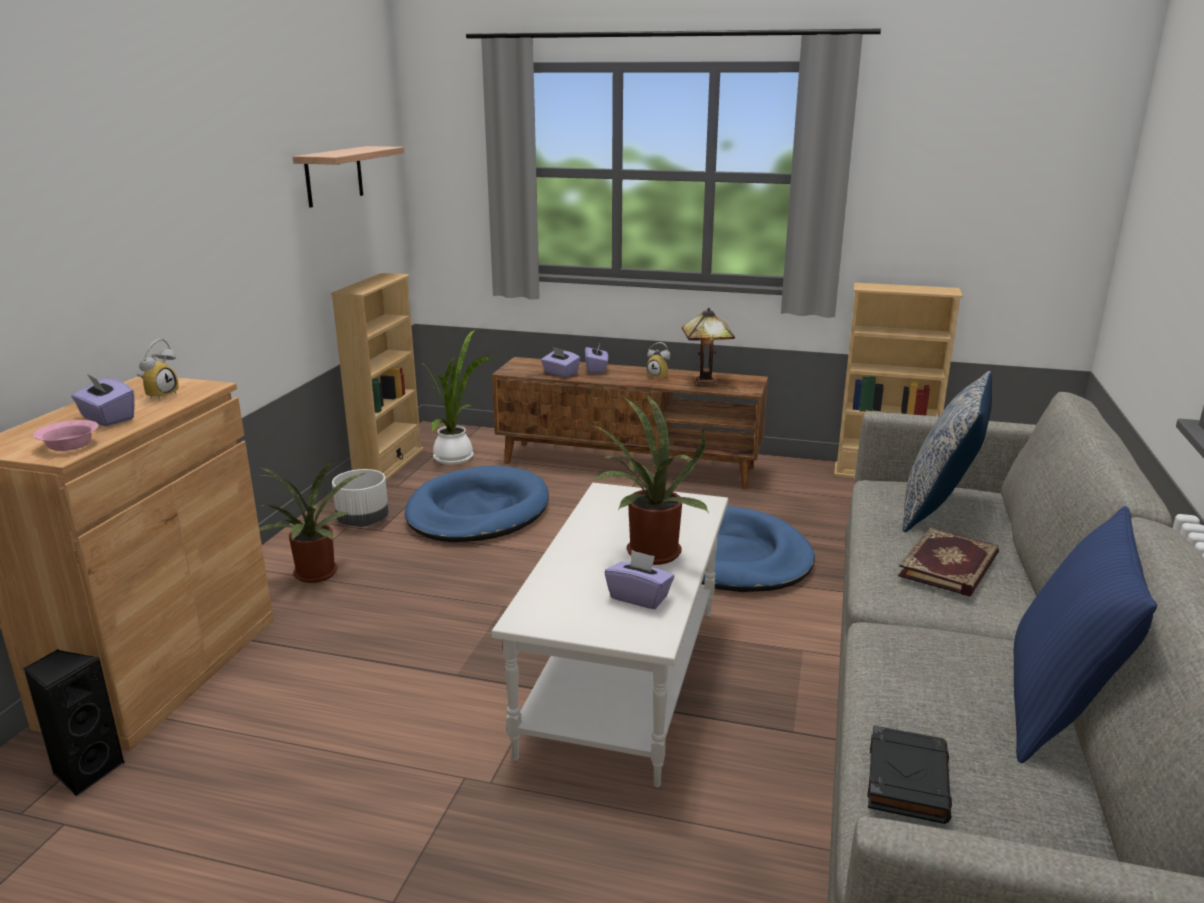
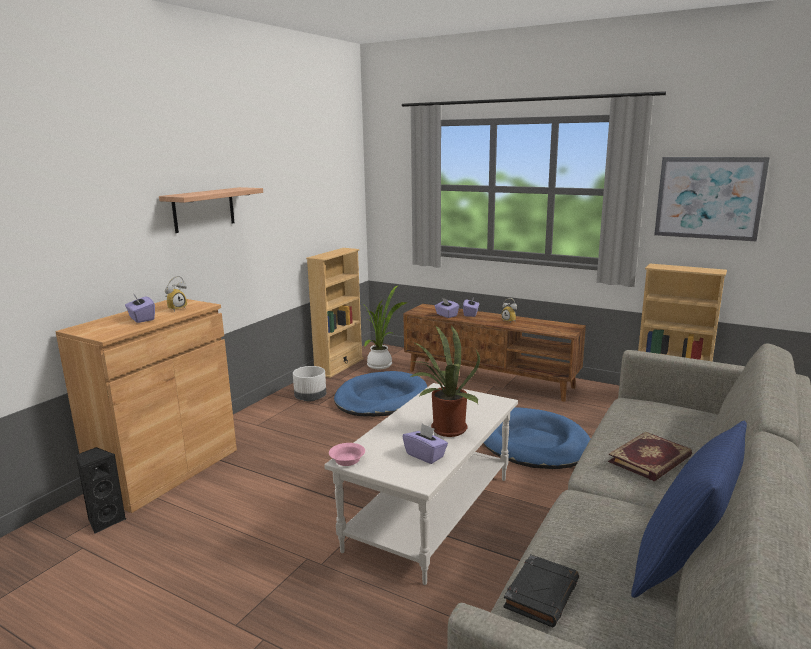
camera: 15 degrees right, 5 degrees down
pink bowl [33,420,98,451] -> pink bowl moved to [329,443,365,466]
potted plant [259,460,365,583] -> none
shelf [293,146,404,208] -> shelf moved to [159,187,263,233]
table lamp [682,308,735,386] -> none
pillow [902,371,992,532] -> none
none -> picture [654,157,770,241]

